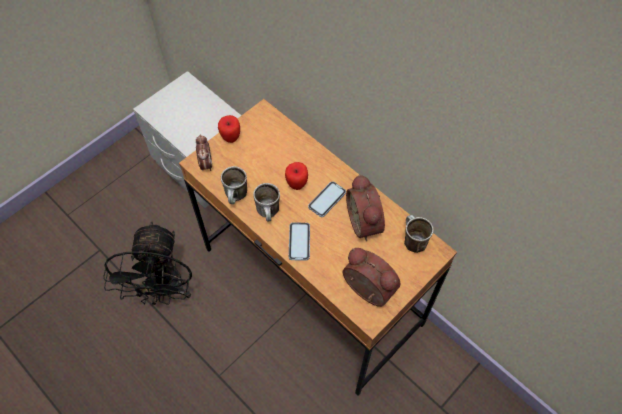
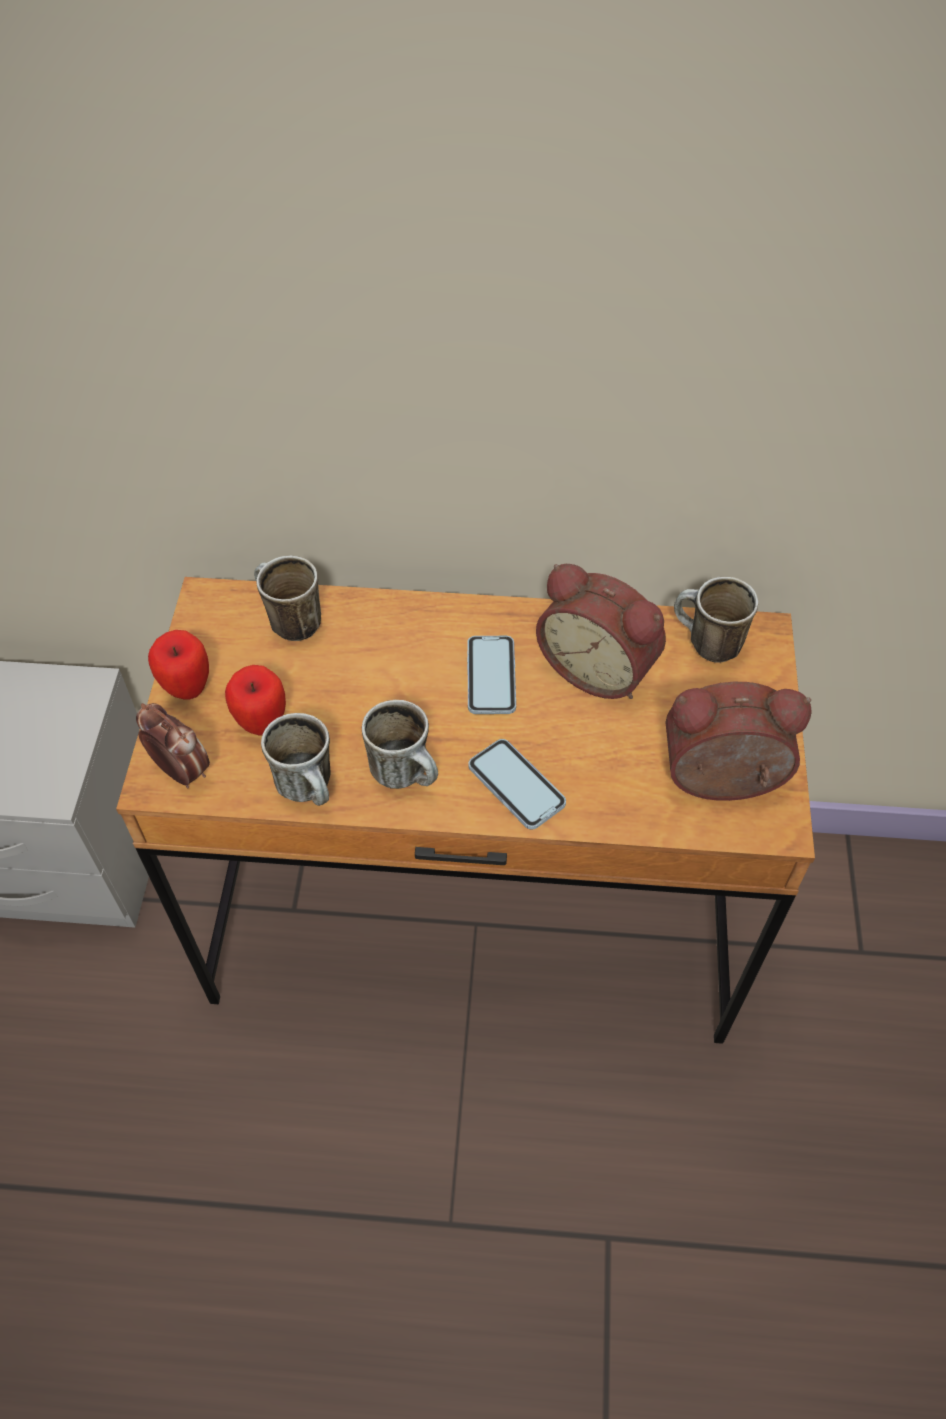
camera: 40 degrees left, 5 degrees down
black fan [103,222,192,305] -> none
apple [285,162,308,190] -> apple moved to [225,665,286,735]
none -> mug [254,556,321,641]

